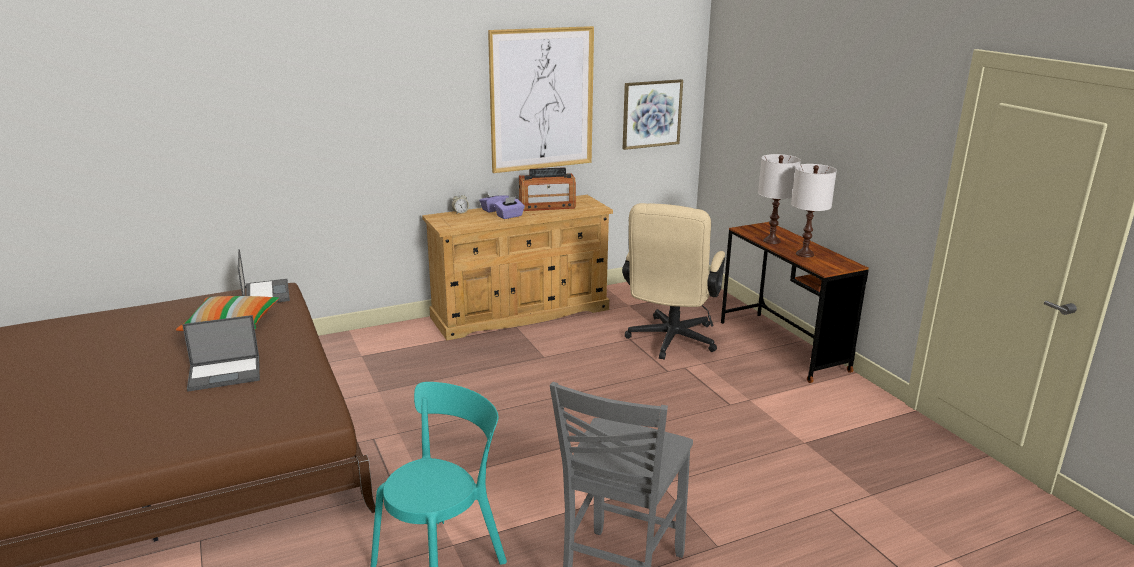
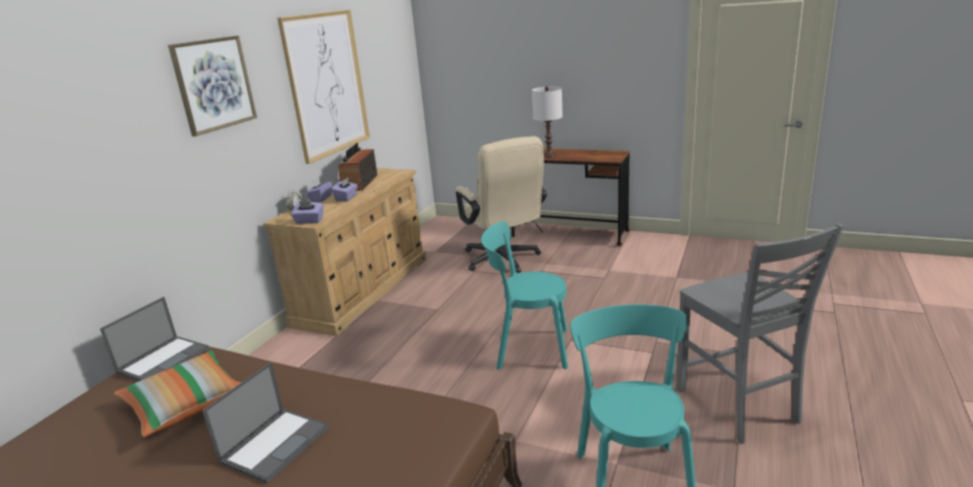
camera: 40 degrees left, 0 degrees up
laptop [238,249,290,303] -> laptop turned 90 degrees clockwise [100,297,210,381]
radio [519,167,576,211] -> radio turned 150 degrees clockwise [338,143,378,191]
picture [623,79,683,150] -> picture moved to [168,36,257,137]
white table lamp [791,164,837,258] -> none
none -> purple tissue box [291,201,324,224]
none -> turquoise chair [481,221,568,370]

